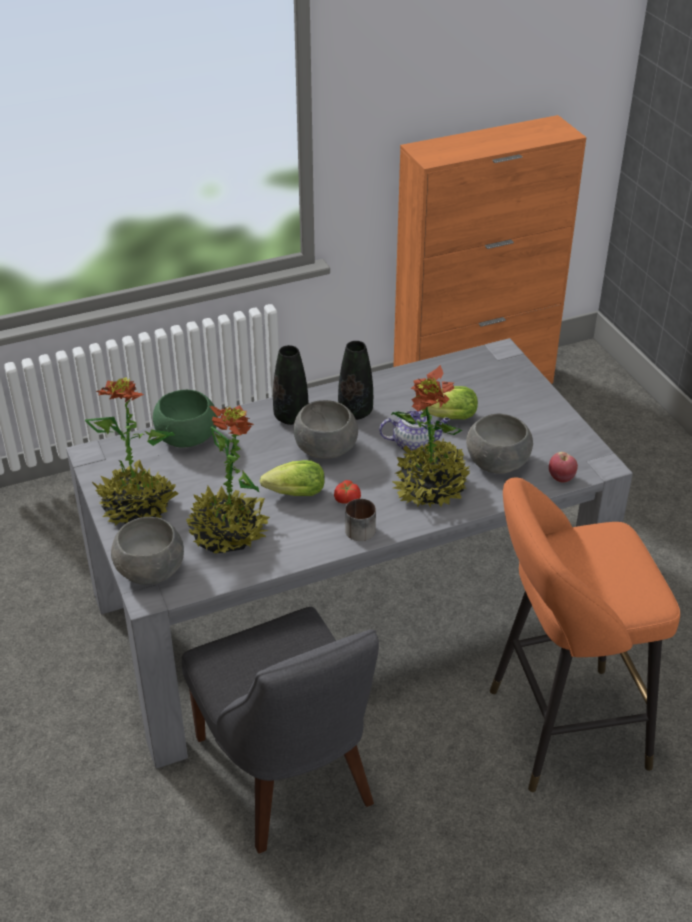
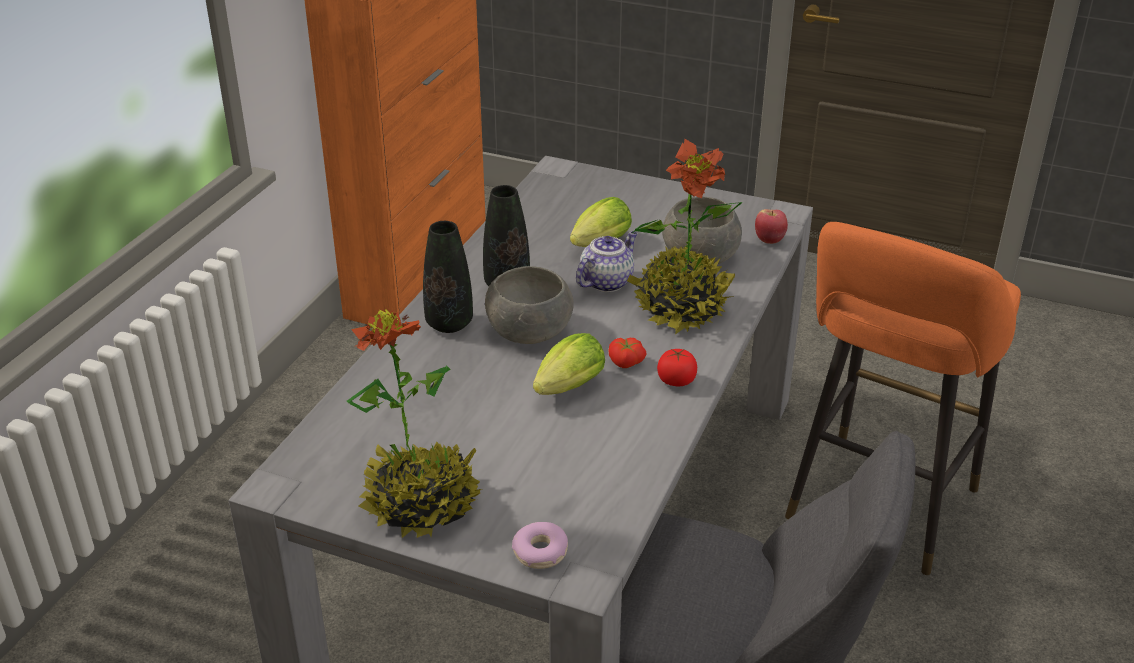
camera: 45 degrees left, 5 degrees down
grey bowl [111,517,184,585] -> donut [512,522,568,569]
green bowl [153,390,218,448] -> none
potted plant [186,405,270,554] -> none
mug [345,499,376,541] -> tomato [657,348,697,386]

